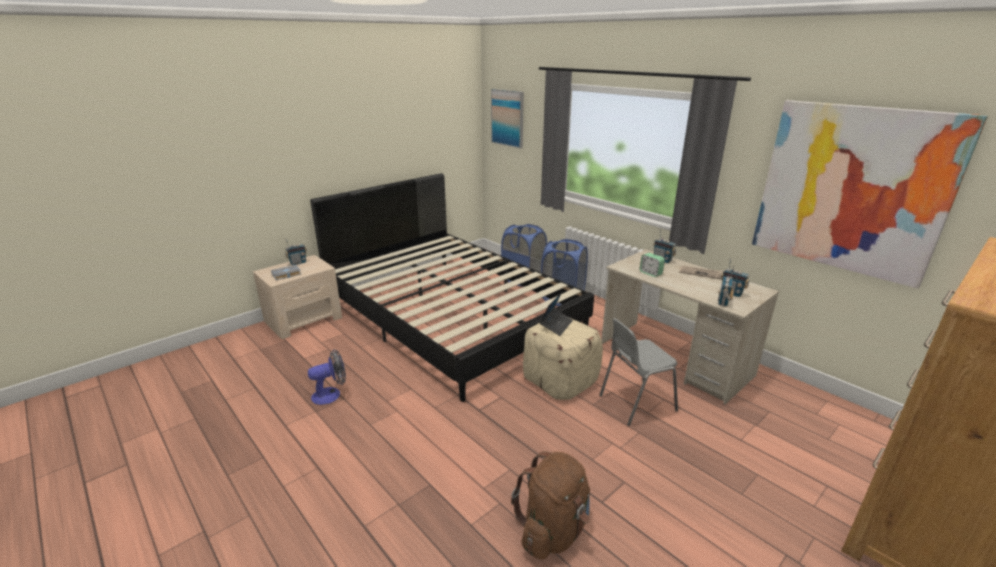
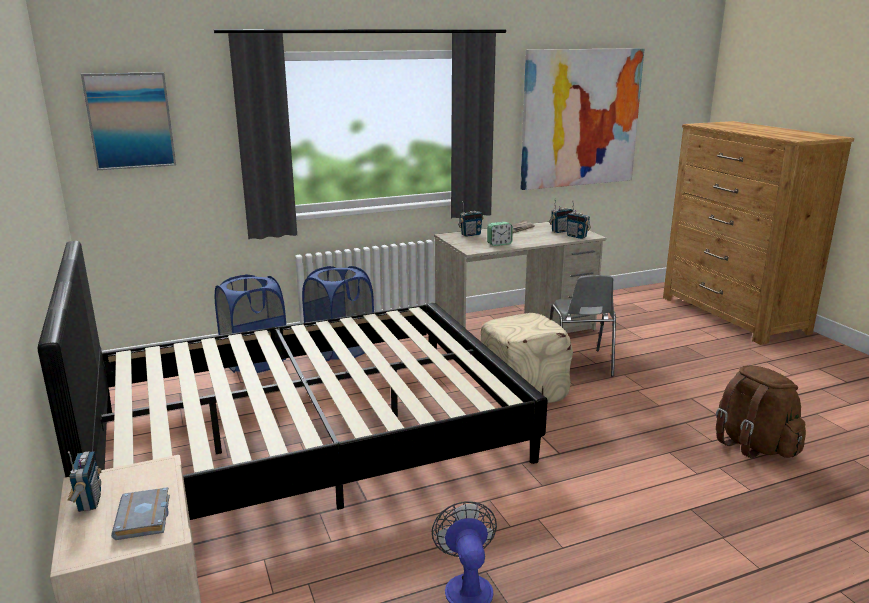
camera: 70 degrees left, 5 degrees down
laptop [540,292,573,336] -> none

